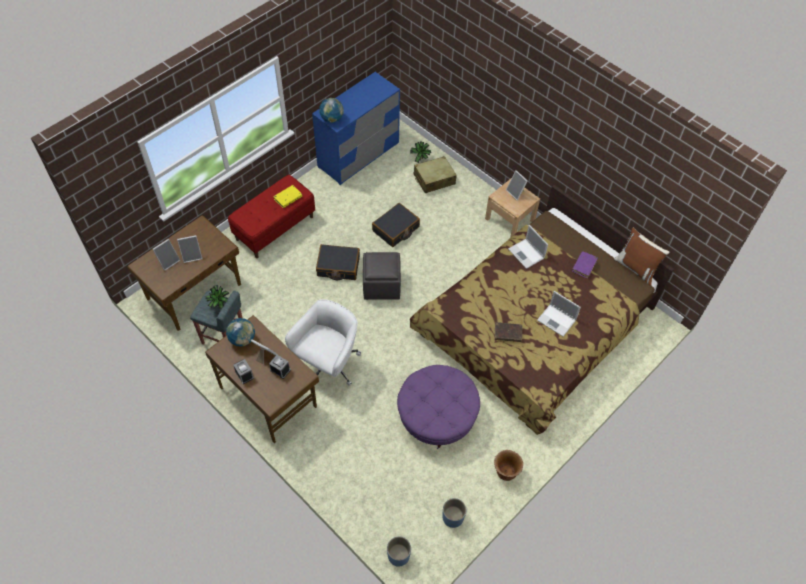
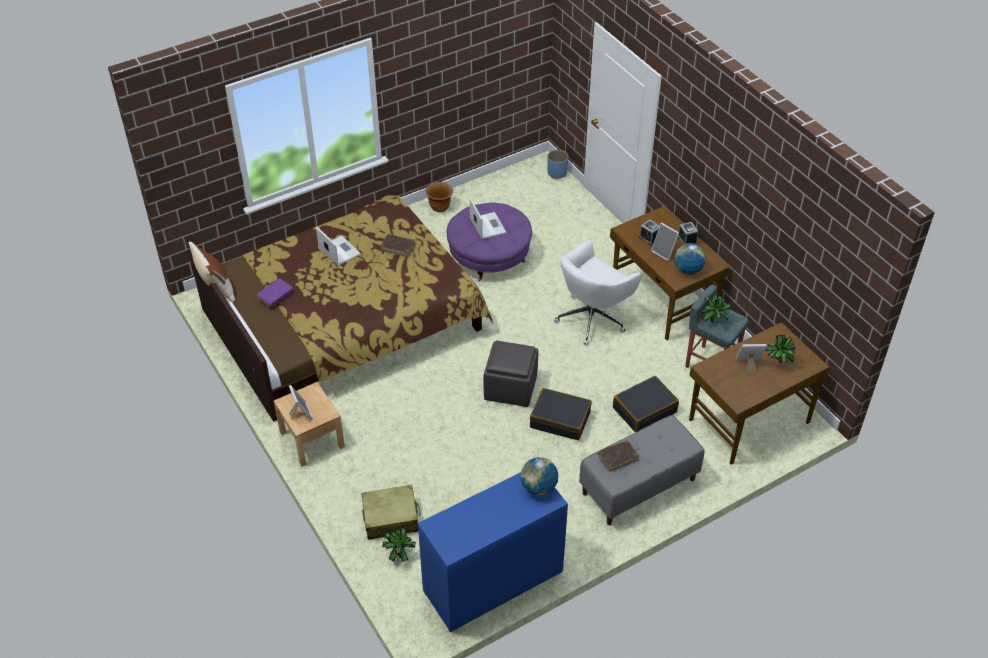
camera: 165 degrees left, 10 degrees down
picture frame [153,239,180,271] -> potted plant [765,335,796,363]
red bench [228,175,315,258] -> grey bench [579,415,704,525]
yellow book [273,185,302,208] -> brown book [598,440,639,472]
black suitcase [372,203,420,247] -> black suitcase moved to [613,376,679,432]
blue planter [442,498,466,528] -> none
laptop [508,225,548,269] -> laptop moved to [470,199,506,239]

